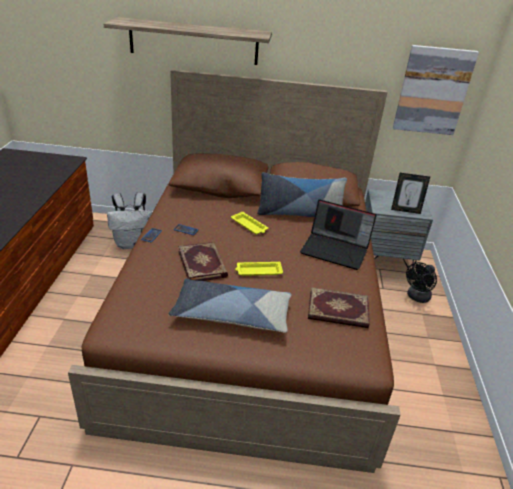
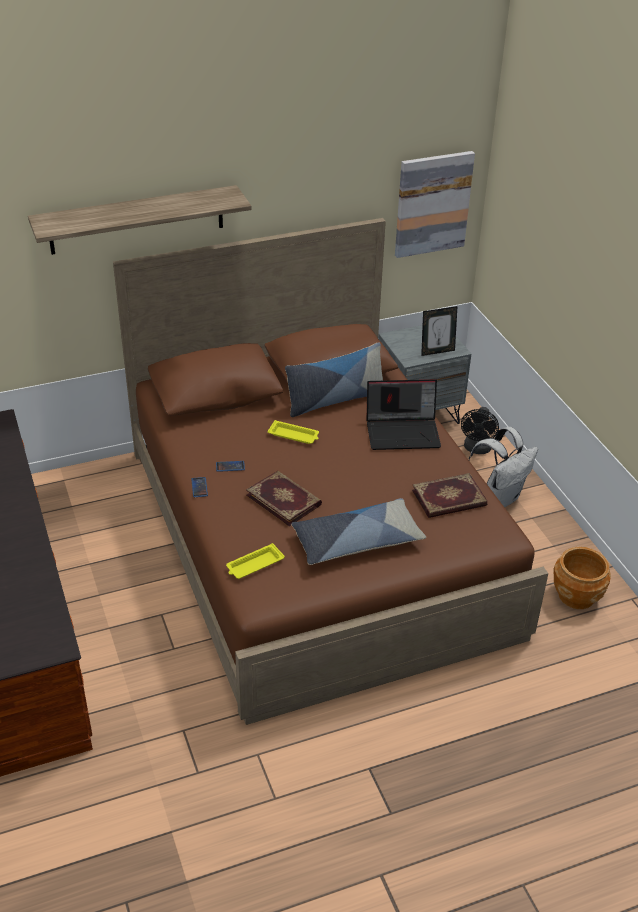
camera: 25 degrees left, 5 degrees up
white backpack [107,192,152,249] -> white backpack moved to [469,427,538,507]
yellow tray [235,261,283,276] -> yellow tray moved to [226,543,285,579]
none -> brown planter [554,547,611,609]

